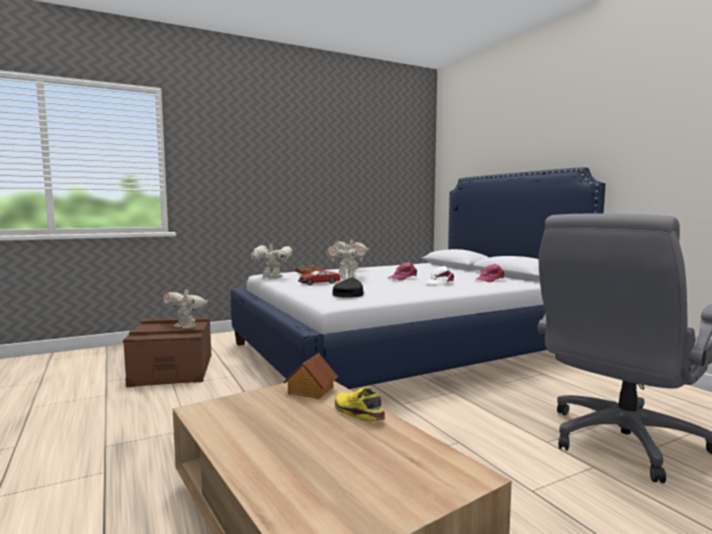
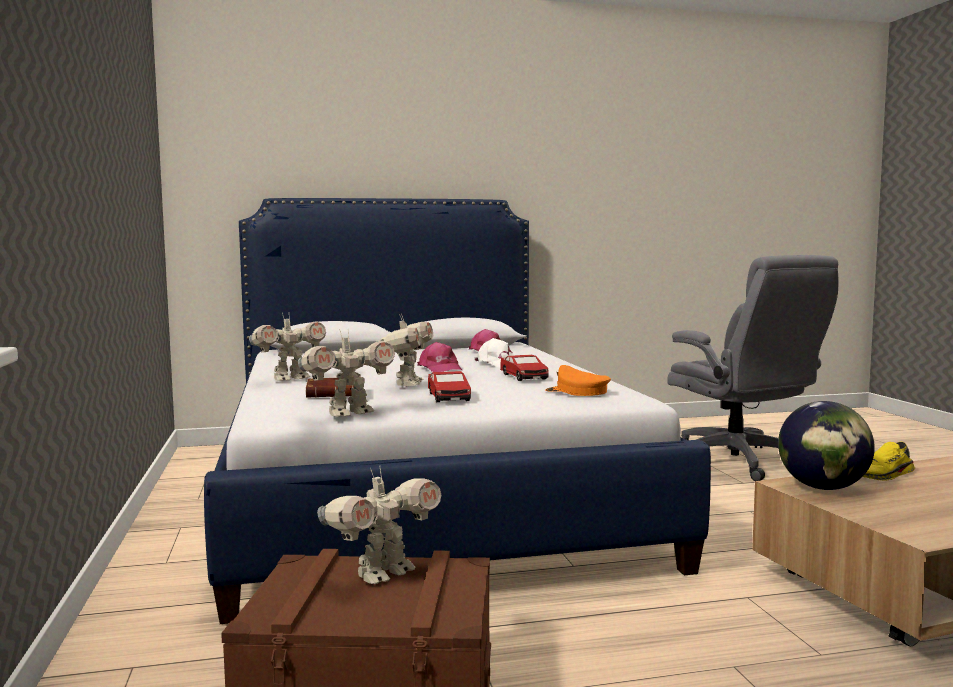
camera: 75 degrees left, 0 degrees up
toy robot [250,241,293,278] -> toy robot turned 150 degrees counterclockwise [298,329,395,416]
toy house [284,353,338,399] -> globe [778,401,875,490]
black cap [332,277,365,298] -> orange cap [545,365,611,396]
none -> toy car [500,355,549,381]

